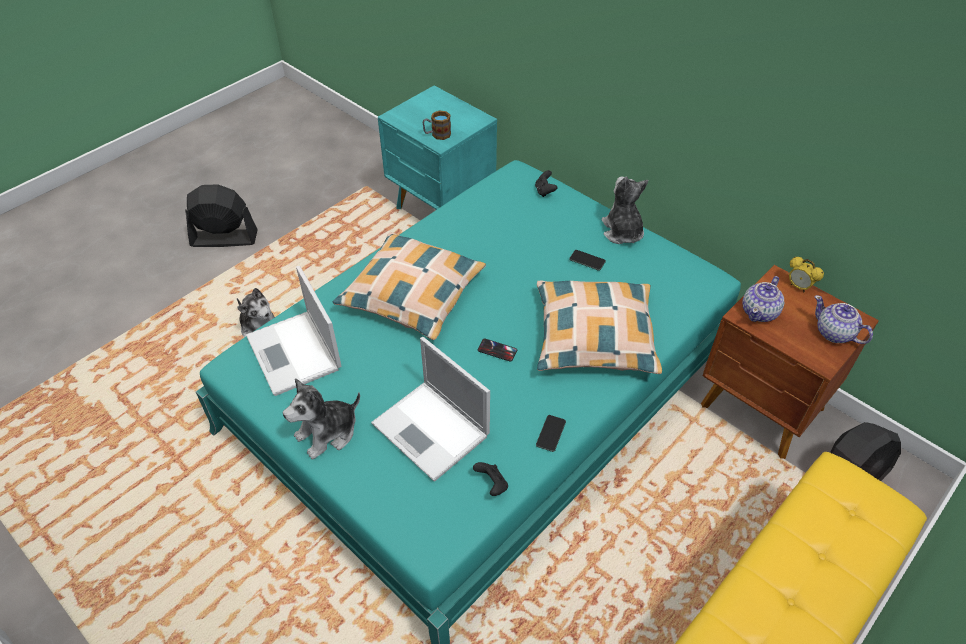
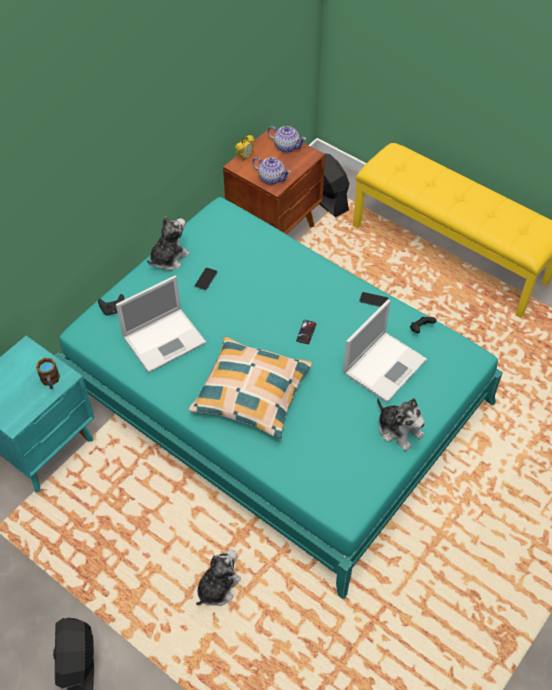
camera: 95 degrees left, 5 degrees up
laptop [246,266,341,396] -> laptop moved to [116,276,206,373]
pillow [537,281,662,374] -> none
plush toy [602,176,648,244] -> plush toy turned 150 degrees clockwise [147,216,190,271]
teapot [814,295,873,344] -> teapot turned 105 degrees counterclockwise [267,126,306,153]

